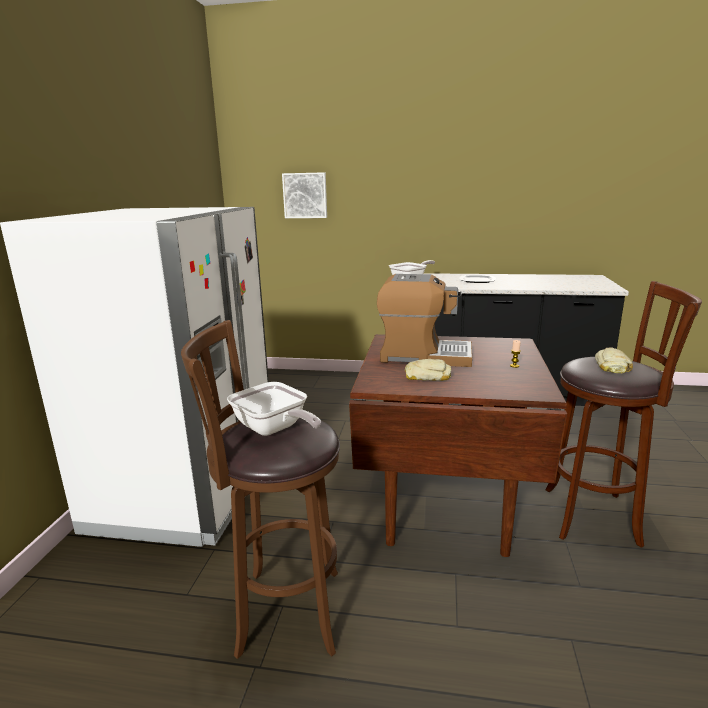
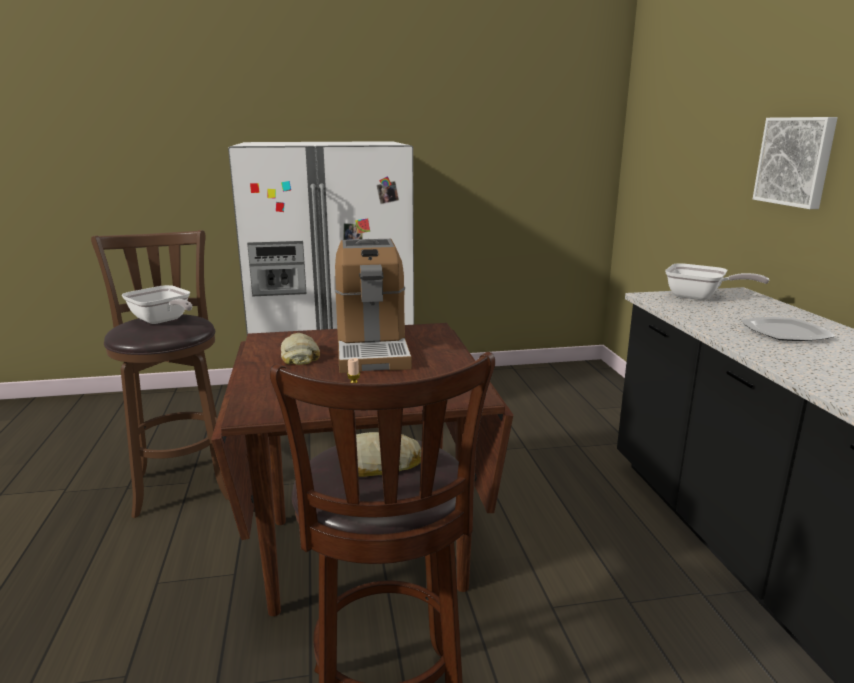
camera: 70 degrees right, 0 degrees up
frying pan [227,382,321,436] -> frying pan turned 75 degrees counterclockwise [122,285,192,324]
picture [282,172,327,218] -> picture moved to [753,117,838,209]

